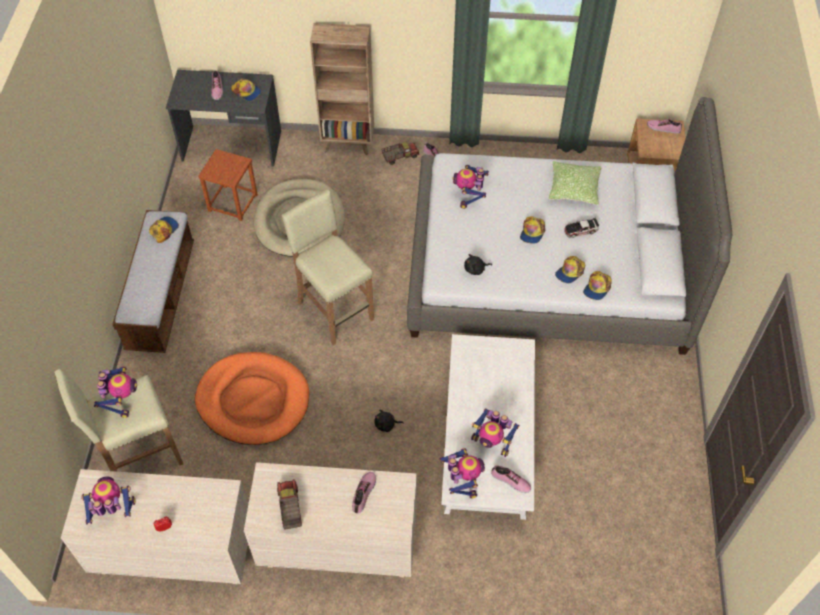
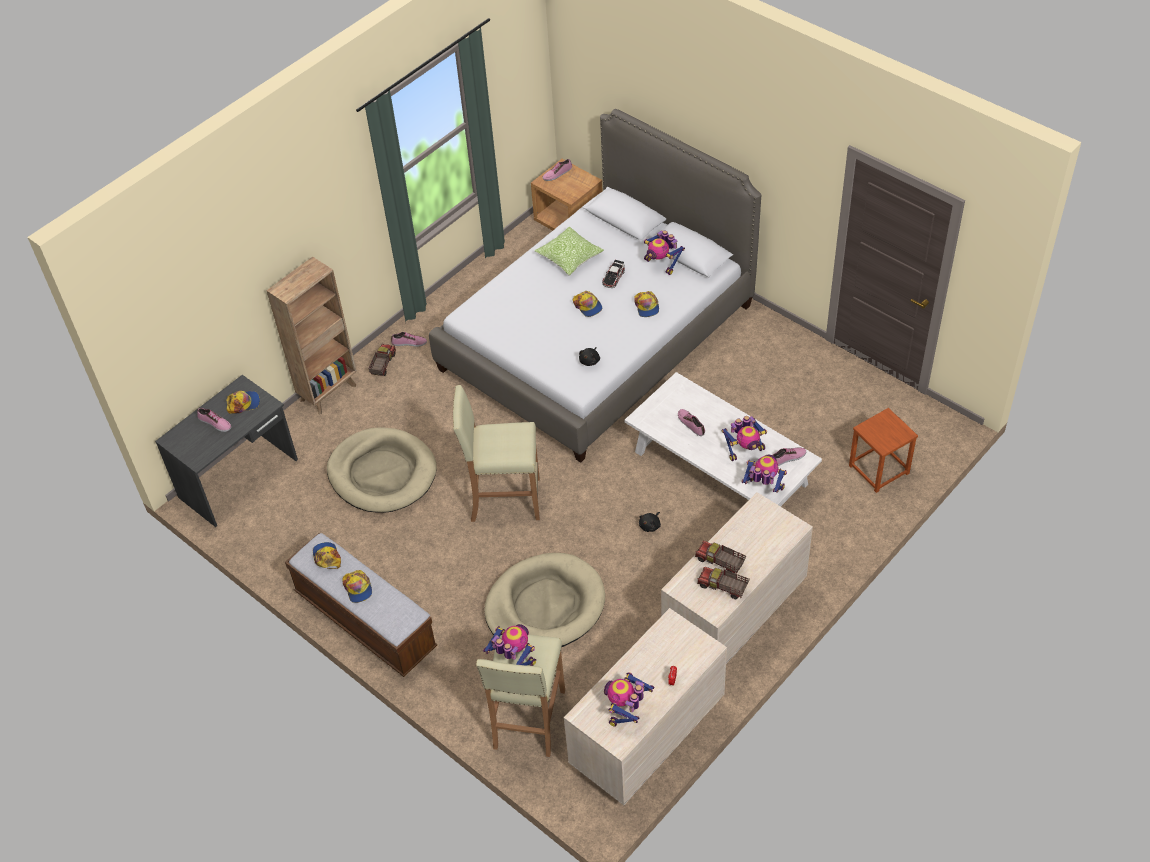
camera: 50 degrees left, 5 degrees down
orange dog bed [195,352,309,445] -> beige dog bed [484,553,605,647]
brown stool [198,149,258,221] -> brown stool moved to [849,408,918,493]
shoe [352,472,376,513] -> shoe moved to [678,409,705,436]
toy robot [452,165,489,209] -> toy robot moved to [644,230,685,275]
cap [583,271,612,300] -> cap moved to [342,570,372,603]
none -> toy truck [695,541,746,574]

